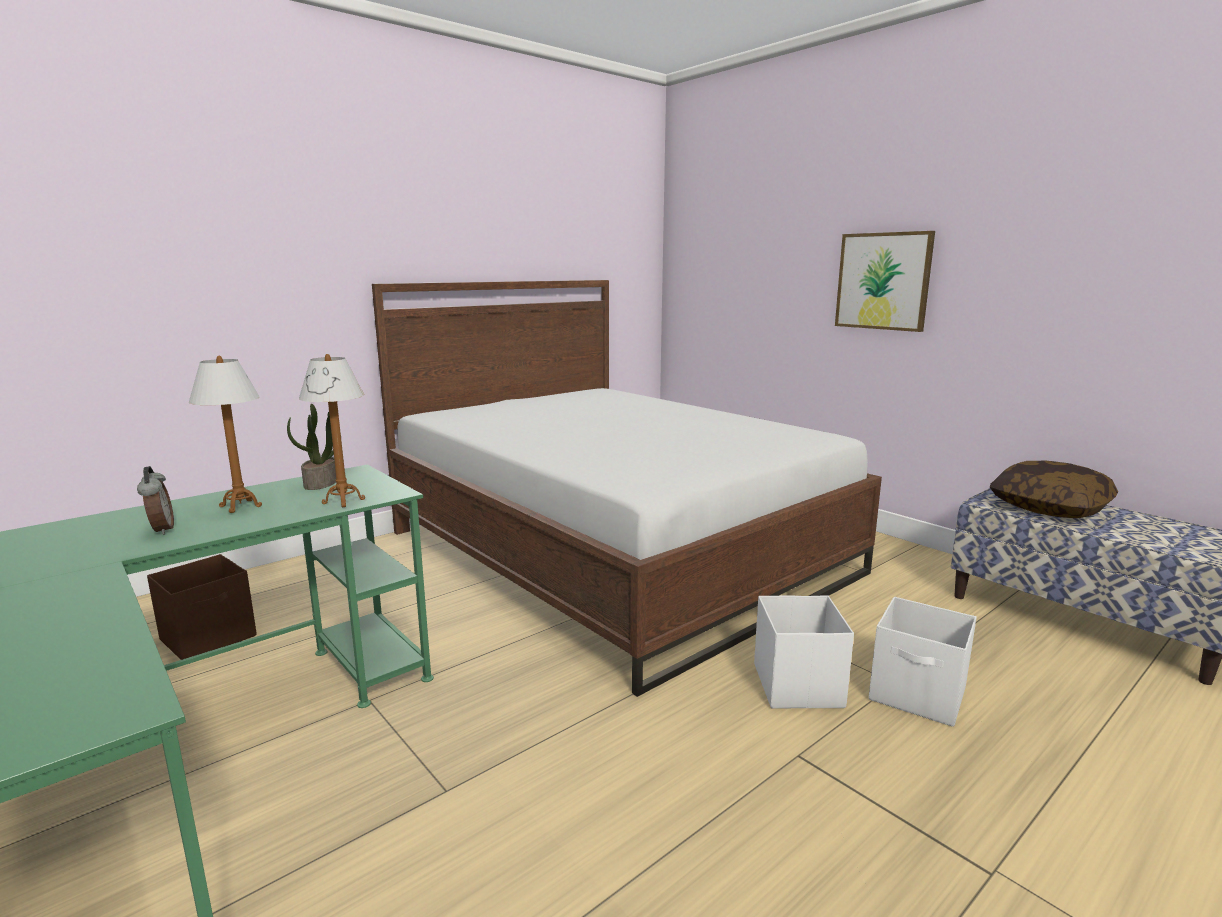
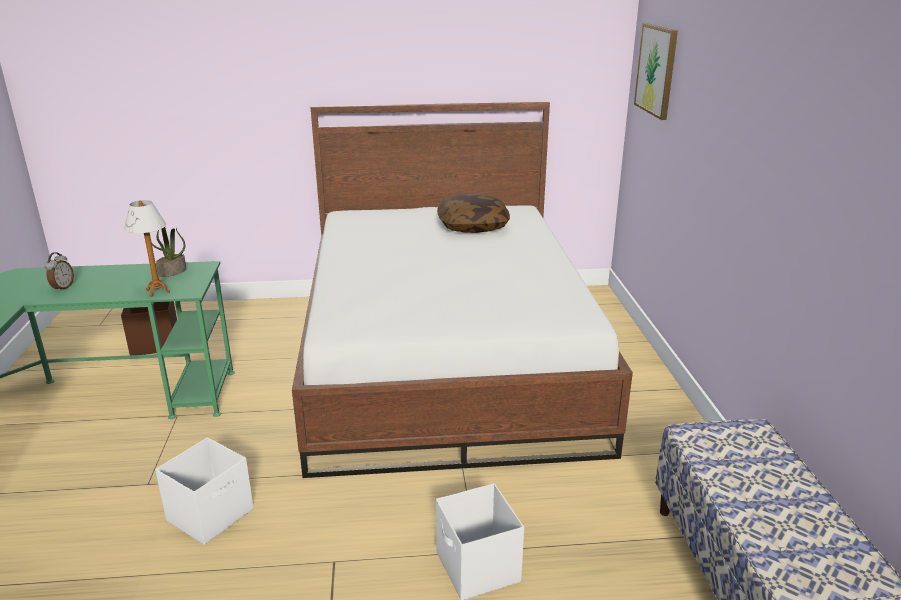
camera: 35 degrees right, 10 degrees up
table lamp [189,356,262,513] -> none
white storage box [754,595,854,708] -> white storage box moved to [155,438,254,545]
picture [835,231,935,332] -> picture moved to [634,23,678,120]
pillow [990,461,1118,518] -> pillow moved to [437,194,510,233]

